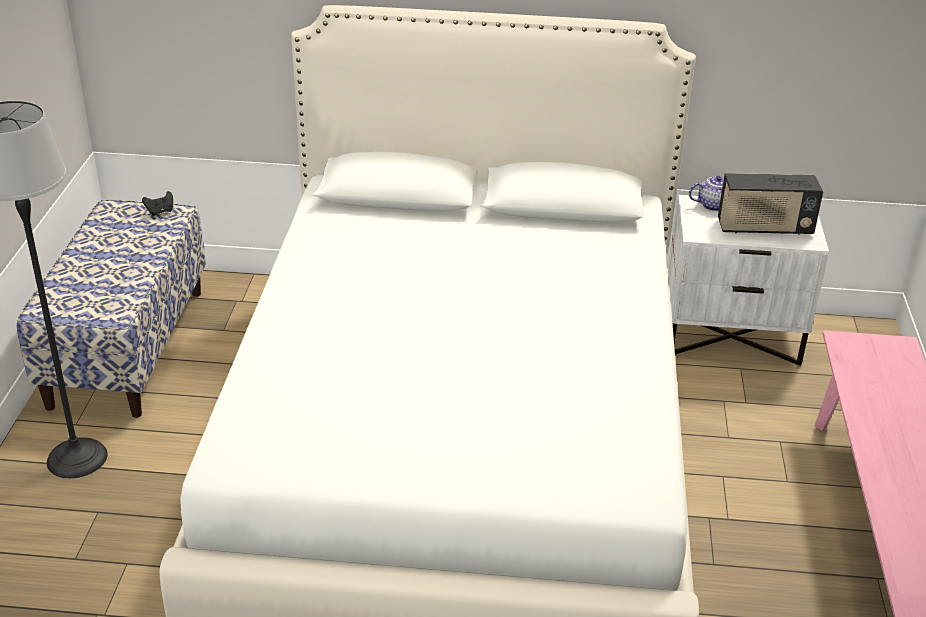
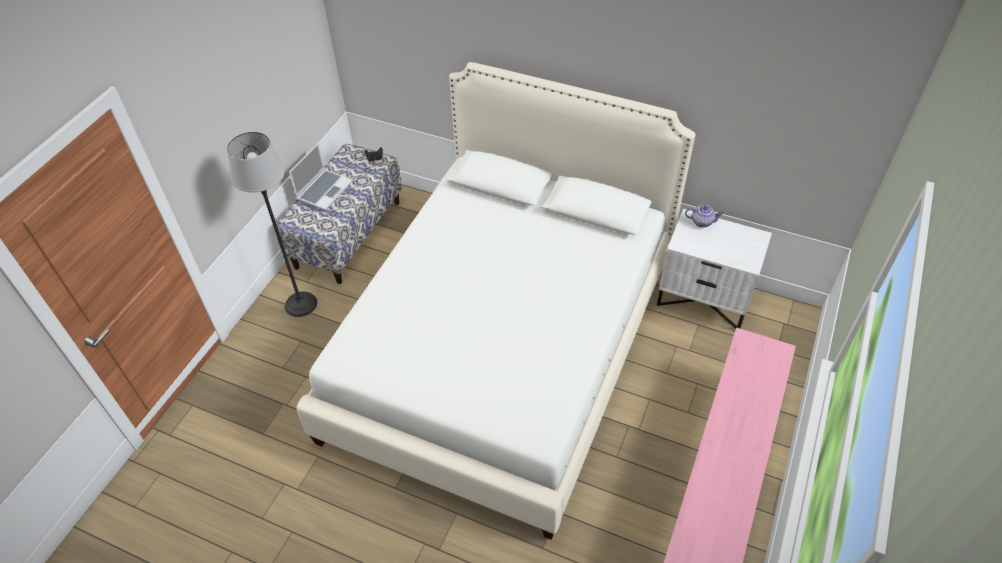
camera: 20 degrees right, 15 degrees up
radio [718,173,823,235] -> none
none -> laptop [289,143,353,210]

